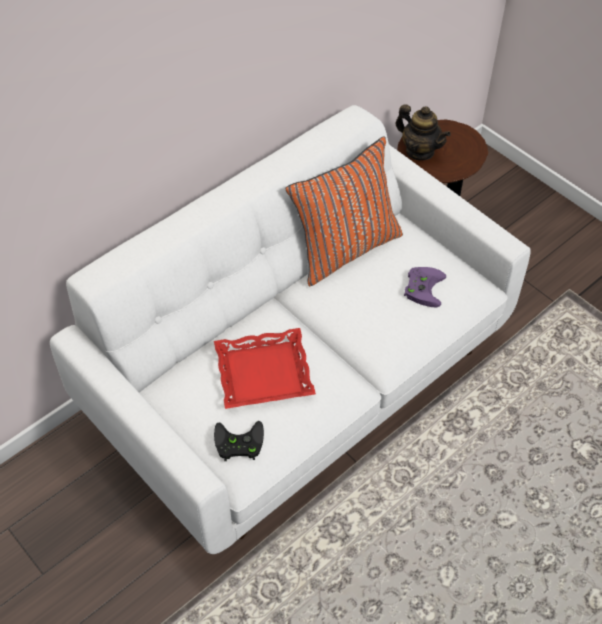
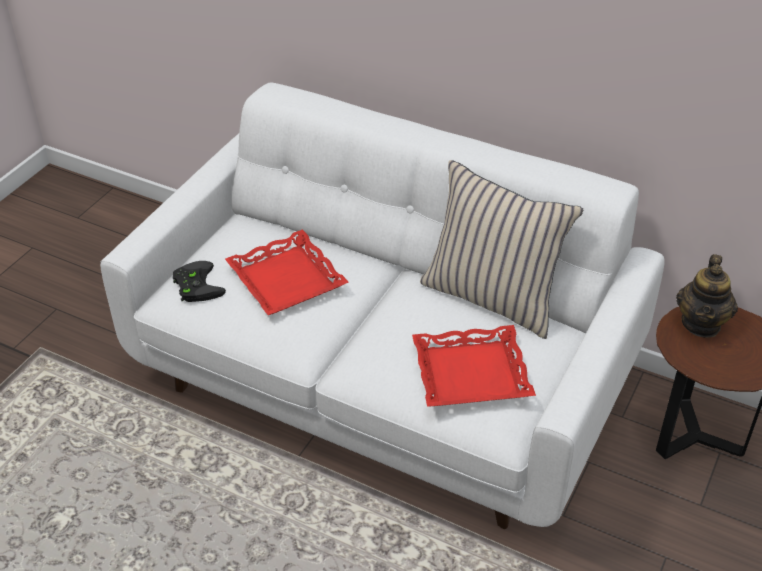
camera: 70 degrees right, 10 degrees down
orange pillow [286,136,403,286] -> beige pillow [420,160,583,339]
purple game controller [404,267,446,307] -> red tray [412,325,536,407]

